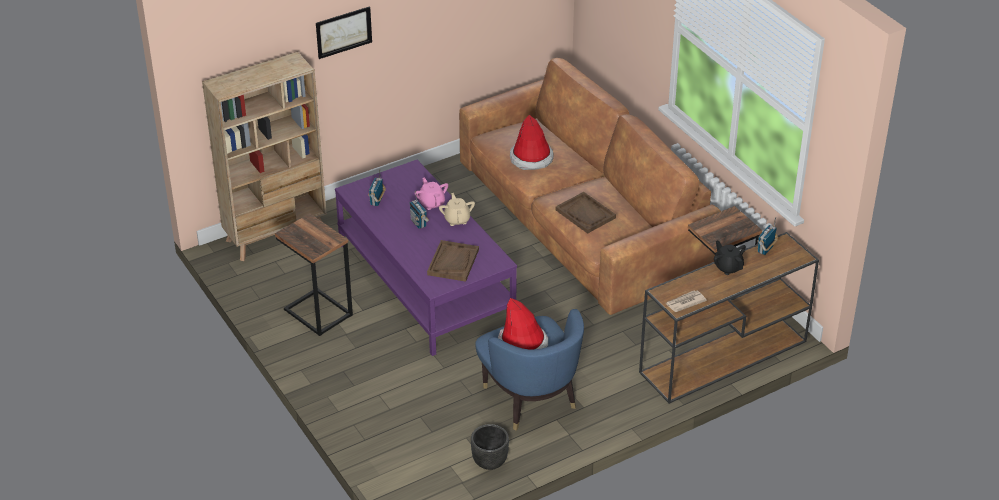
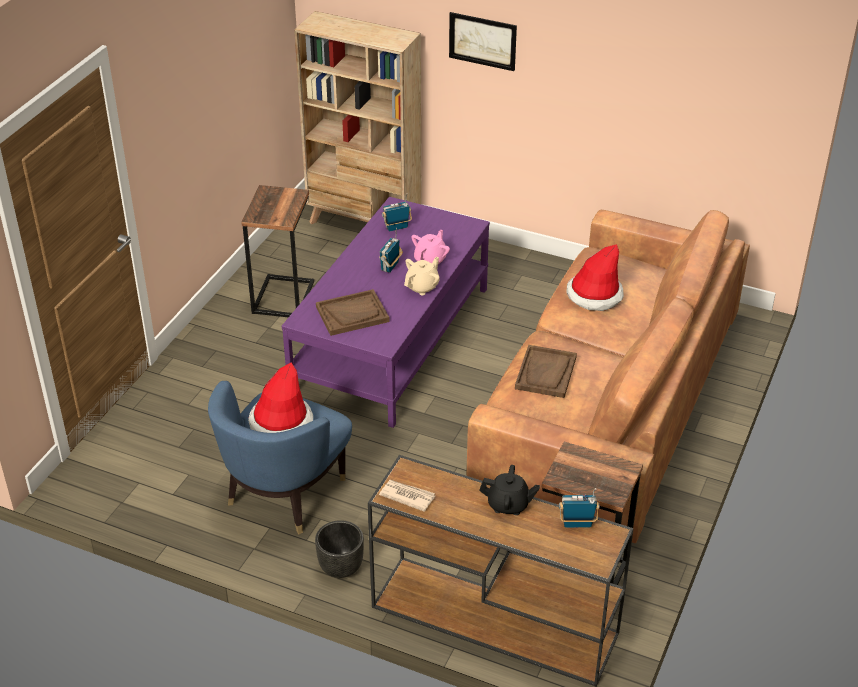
camera: 55 degrees right, 0 degrees up
black planter [471,424,509,470] -> black planter moved to [315,520,364,578]
black teapot [714,240,746,275] -> black teapot turned 75 degrees clockwise [479,465,540,515]

